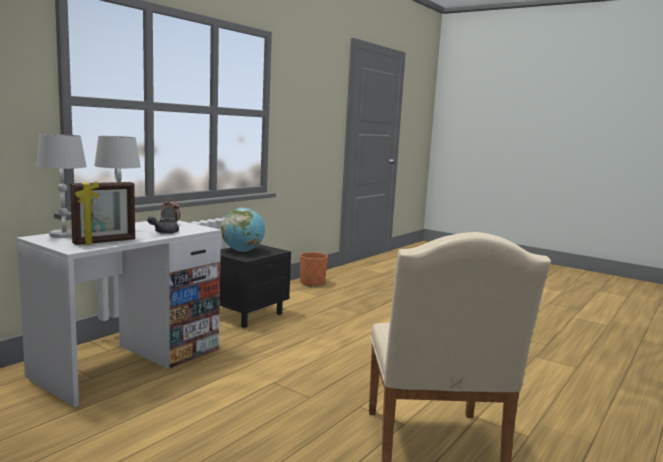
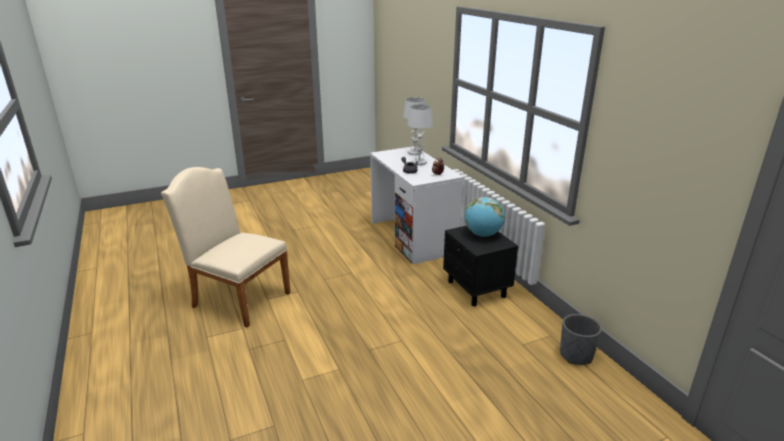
camera: 120 degrees right, 15 degrees up
picture frame [70,182,135,245] -> none
orange planter [300,252,328,287] -> grey planter [560,314,602,365]

